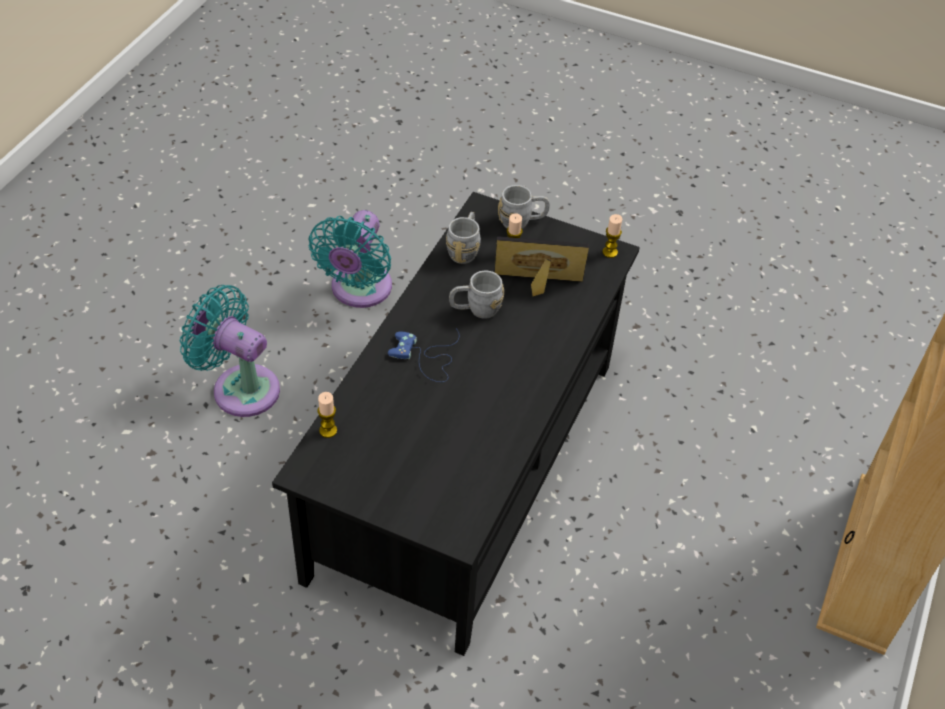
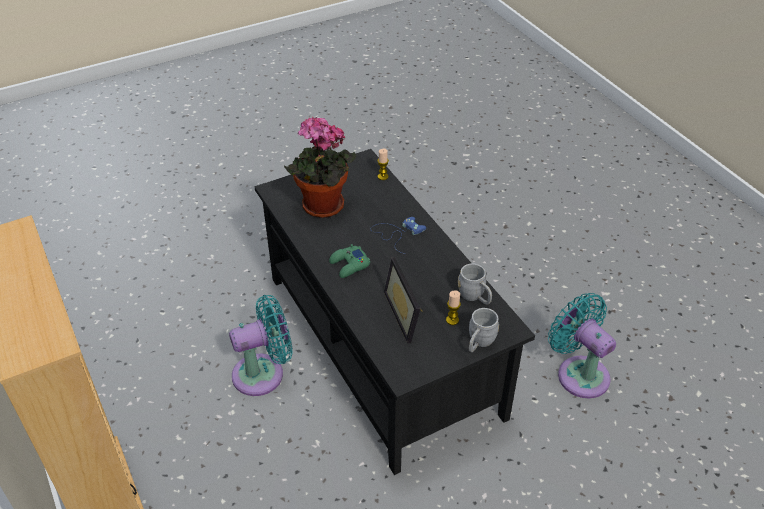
camera: 130 degrees right, 5 degrees down
turquoise fan [180,285,280,417] -> turquoise fan moved to [229,295,293,396]
grey mug [449,270,504,319] -> none
picture frame [494,236,589,296] -> picture frame turned 120 degrees clockwise [384,257,423,343]
candle [602,214,622,258] -> none
none -> potted plant [284,117,356,218]
none -> green game controller [329,244,370,278]

